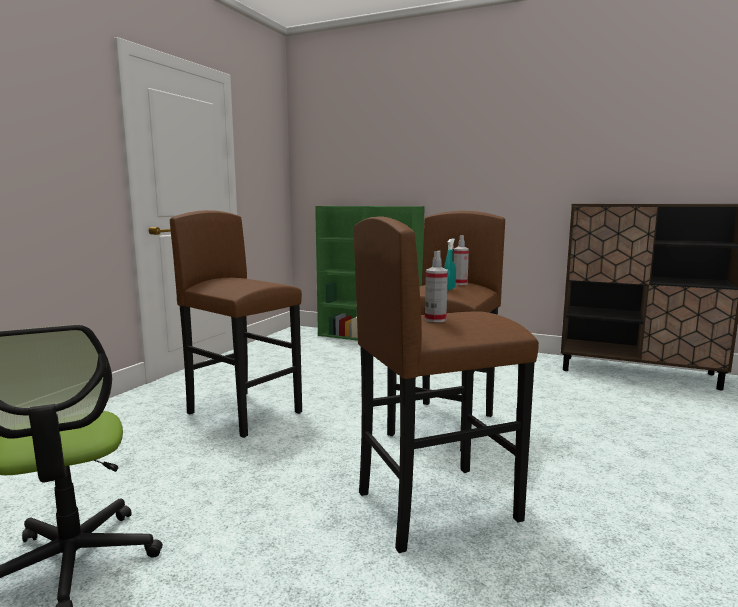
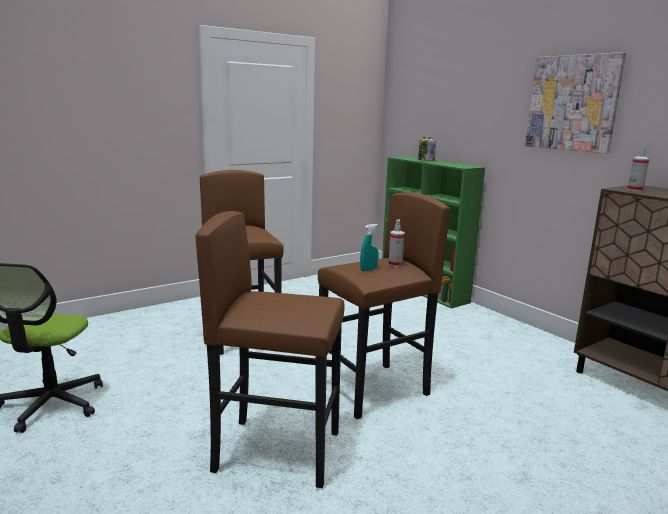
camera: 30 degrees right, 5 degrees up
spray bottle [425,251,448,322] -> spray bottle moved to [628,146,649,192]
none -> jar [418,137,436,161]
none -> picture [525,52,626,154]

